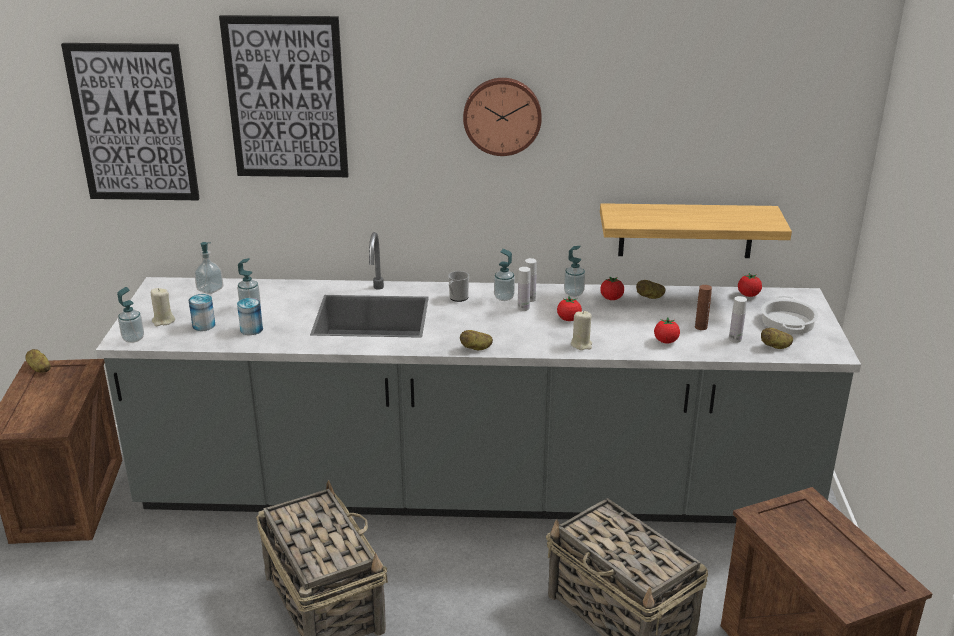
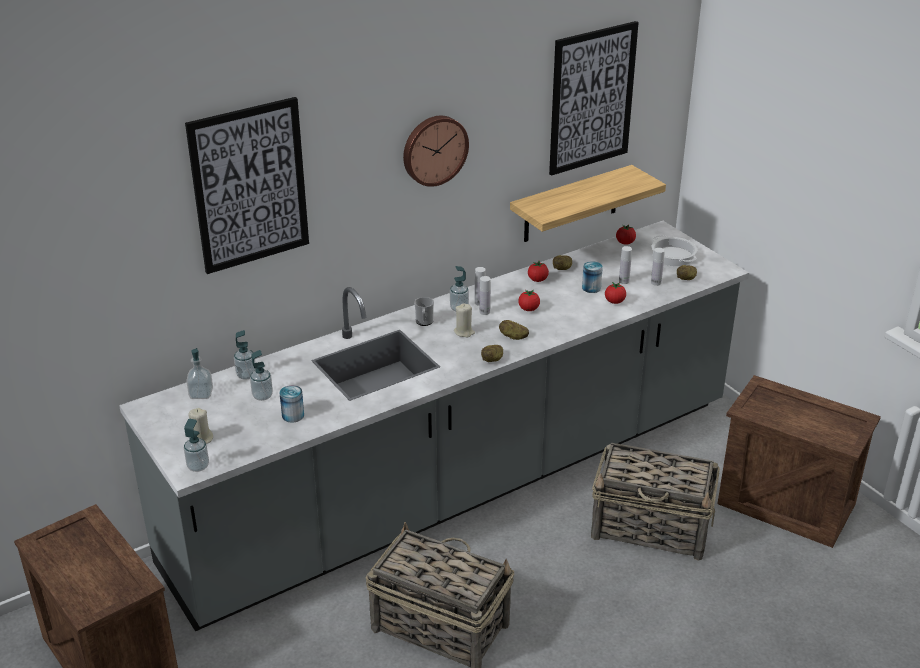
camera: 35 degrees left, 5 degrees up
potato [25,349,51,373] -> potato moved to [499,320,529,340]
picture [61,43,200,200] -> picture moved to [549,21,639,176]
can [189,294,215,331] -> can moved to [582,261,603,293]
soap dispenser [564,246,585,297] -> soap dispenser moved to [234,330,256,380]
beige candle [571,311,592,350] -> beige candle moved to [454,304,475,337]
brown bottle [695,285,712,330] -> white bottle [619,246,632,284]

